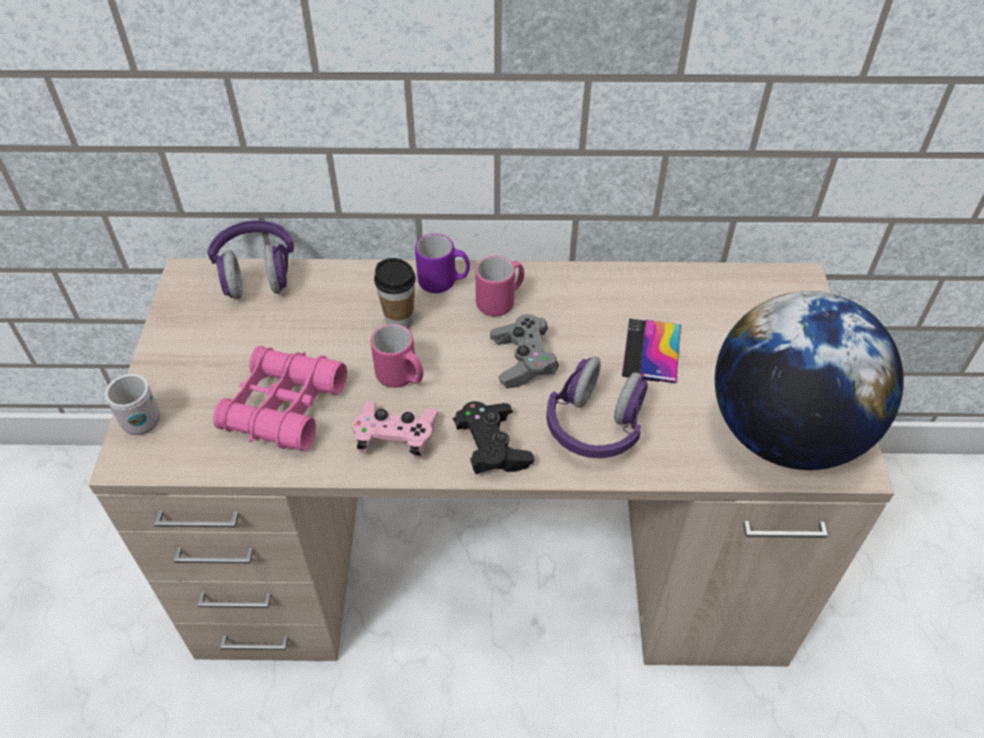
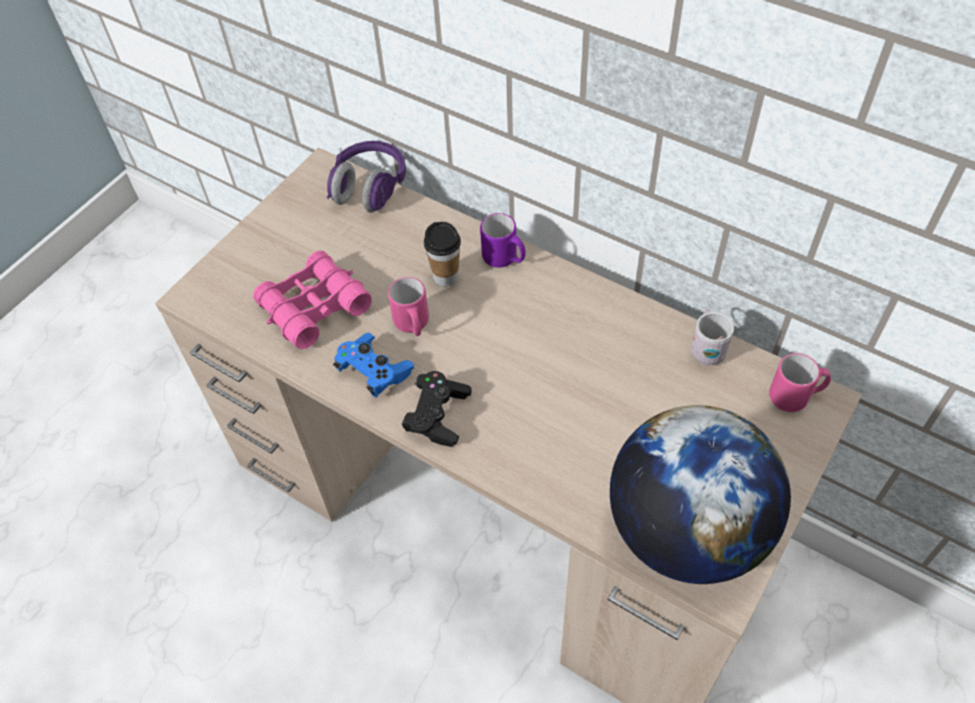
camera: 35 degrees right, 5 degrees up
white mug [105,374,160,435] -> white mug moved to [691,309,734,365]
pink game controller [352,402,439,459] -> blue game controller [333,333,414,397]
pink mug [475,256,524,316] -> pink mug moved to [769,353,831,412]
grey game controller [490,314,559,388] -> none
purple headphones [546,357,648,458] -> none
phone [622,319,681,383] -> none

